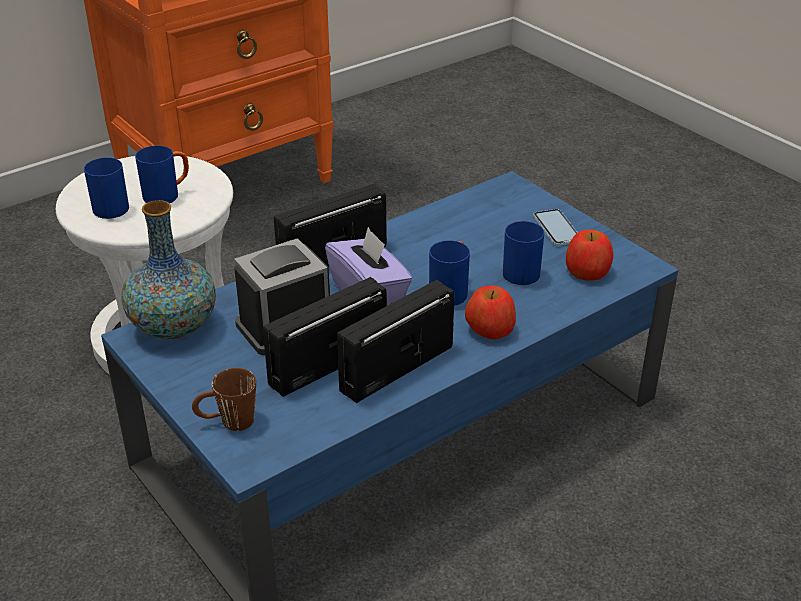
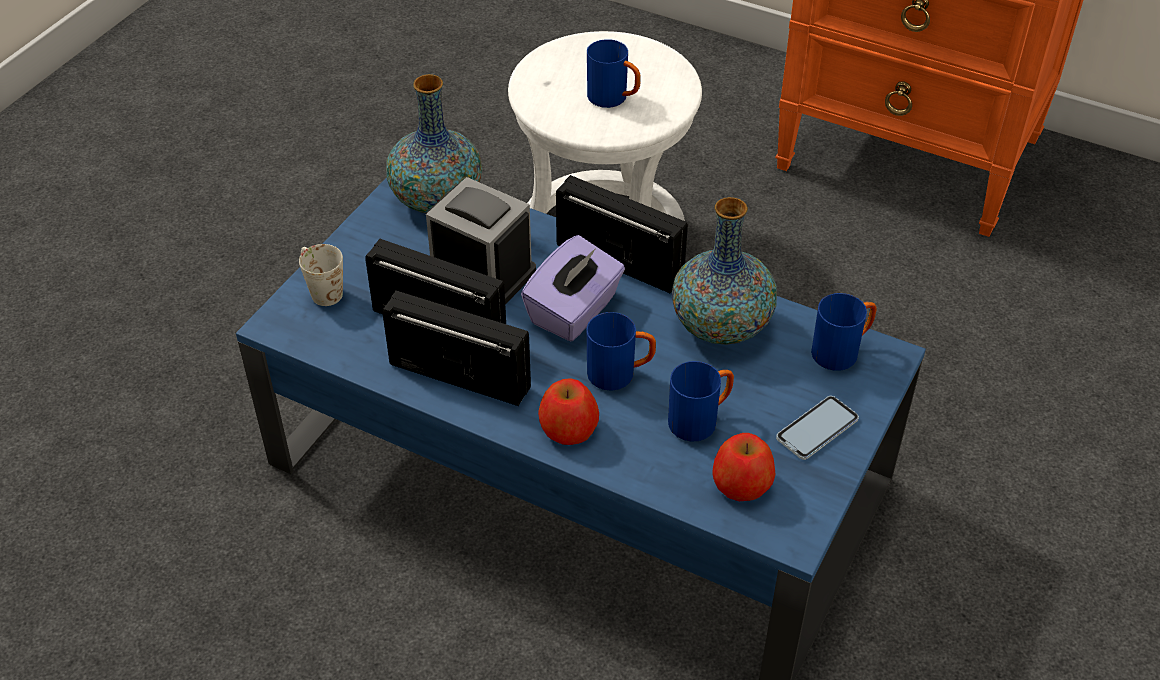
camera: 65 degrees right, 10 degrees up
blue mug [84,158,129,219] -> blue mug moved to [811,293,877,371]
brown mug [192,368,256,431] -> white mug [299,244,343,306]
none -> vase [672,197,777,345]

